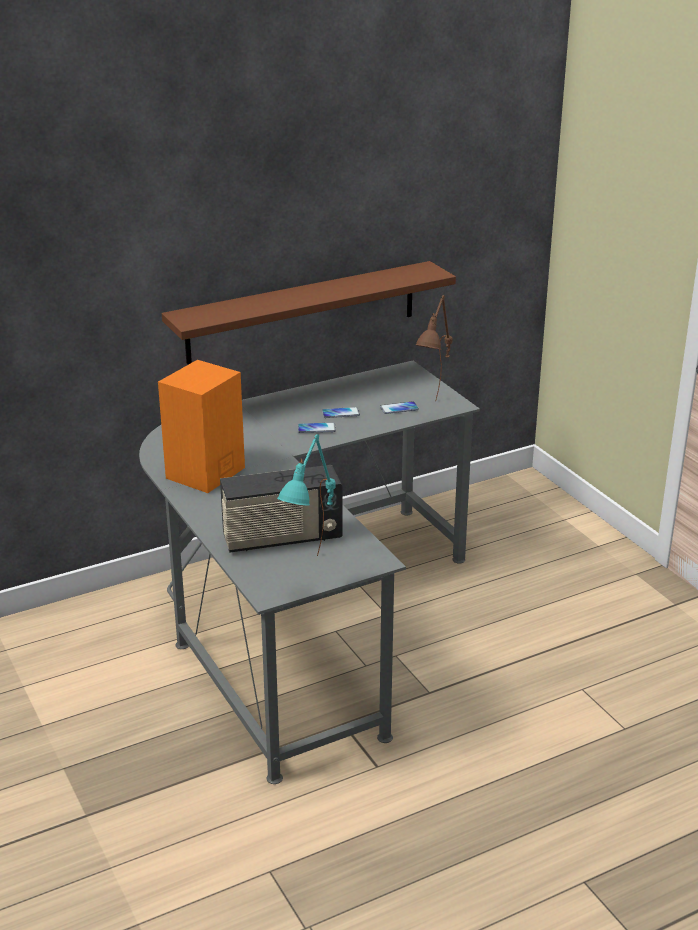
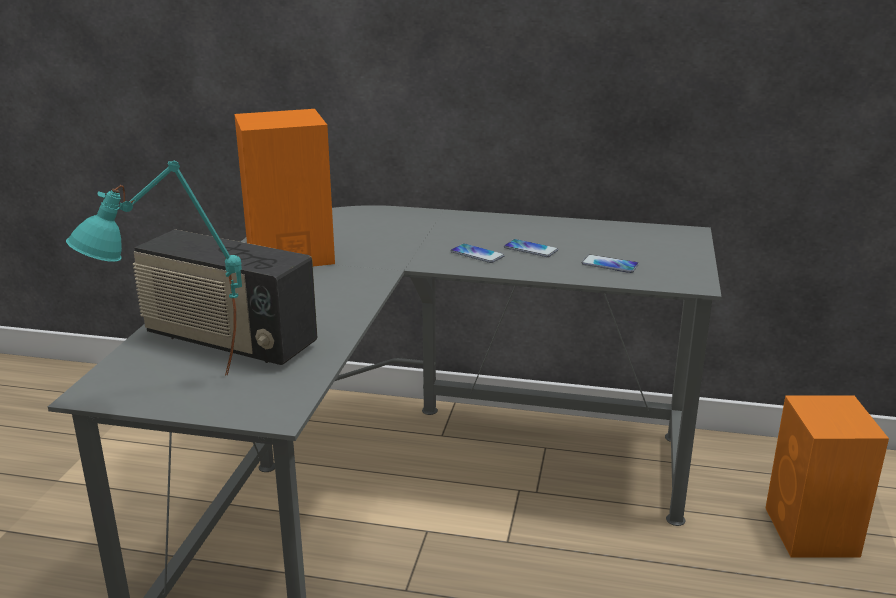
camera: 40 degrees right, 5 degrees down
brown shelf [162,261,456,364] -> none
brown table lamp [416,295,453,401] -> none
none -> orange speaker [765,396,889,558]

